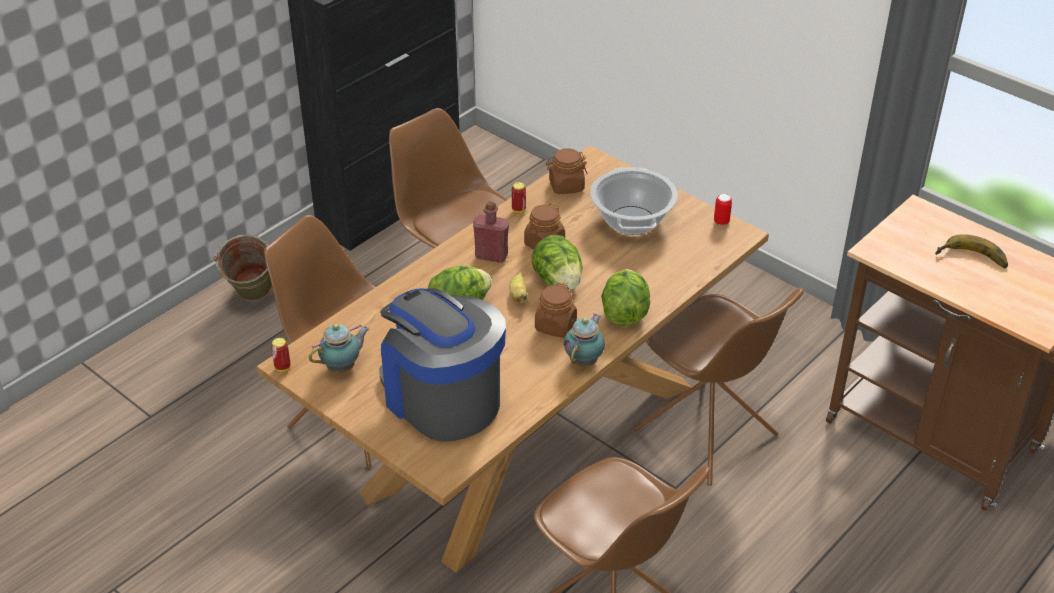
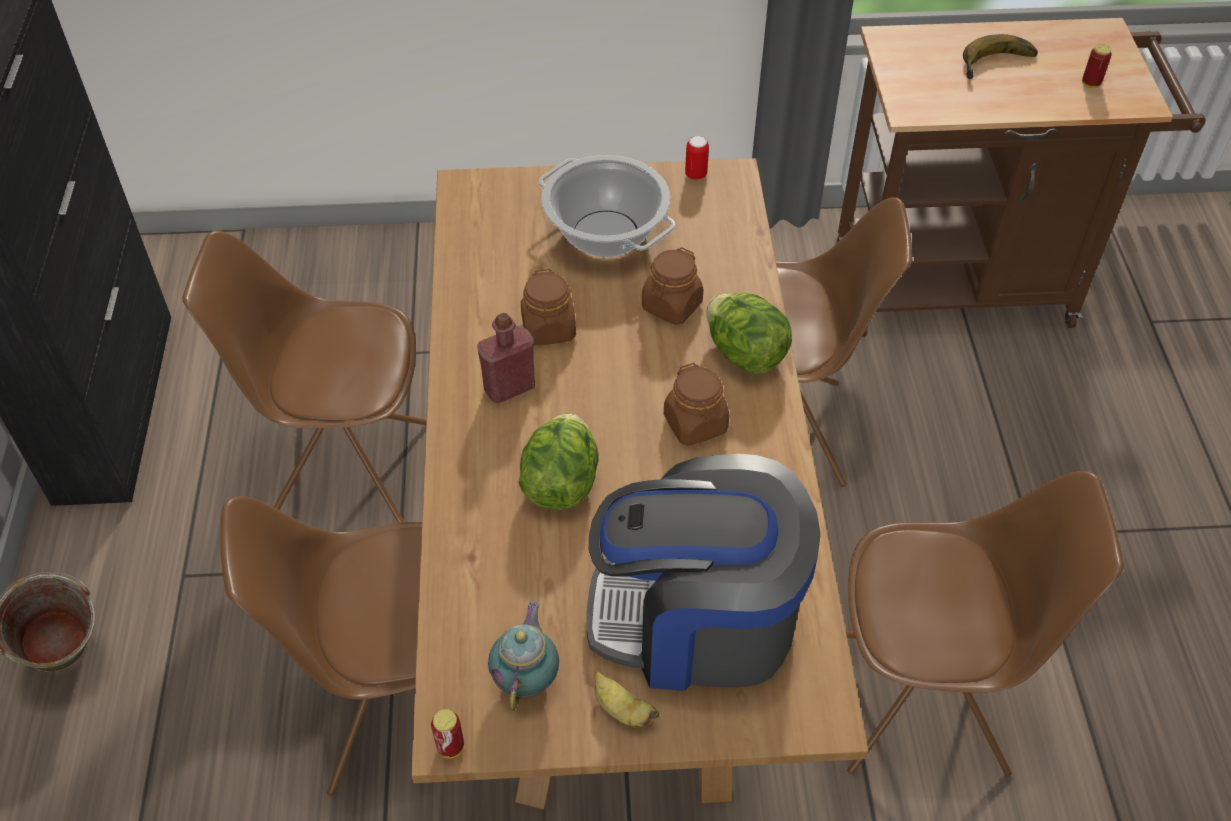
camera: 45 degrees left, 10 degrees up
banana [510,272,528,303] -> banana moved to [594,671,659,727]
can [512,182,526,213] -> can moved to [1082,44,1112,88]
lettuce [532,235,583,290] -> none
brown jar [546,148,588,194] -> brown jar moved to [642,247,704,325]
teapot [564,313,605,367] -> none

